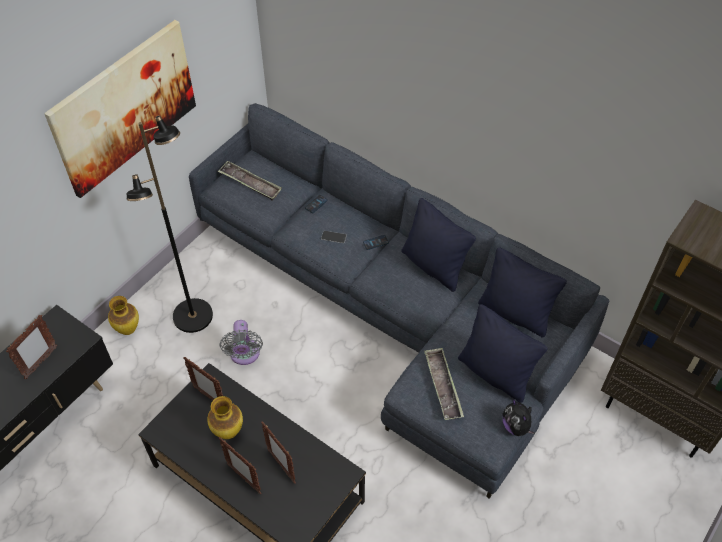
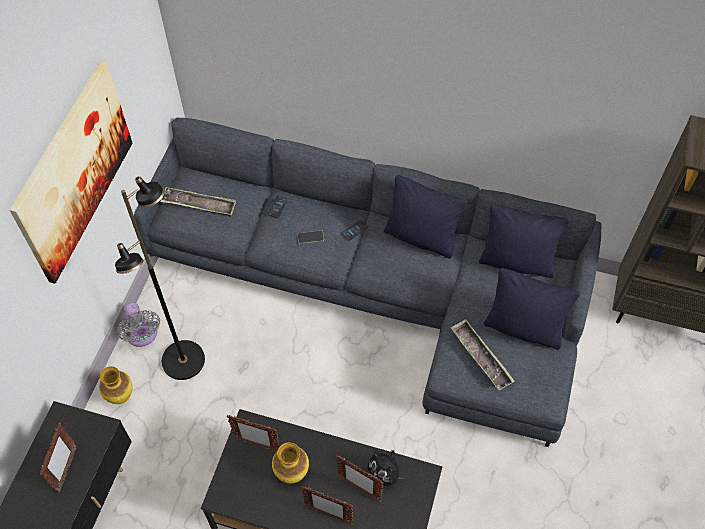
camera: 20 degrees left, 5 degrees up
grey fan [219,320,263,365] -> grey fan moved to [117,302,160,347]
plush toy [503,398,535,436] -> plush toy moved to [368,450,405,486]

